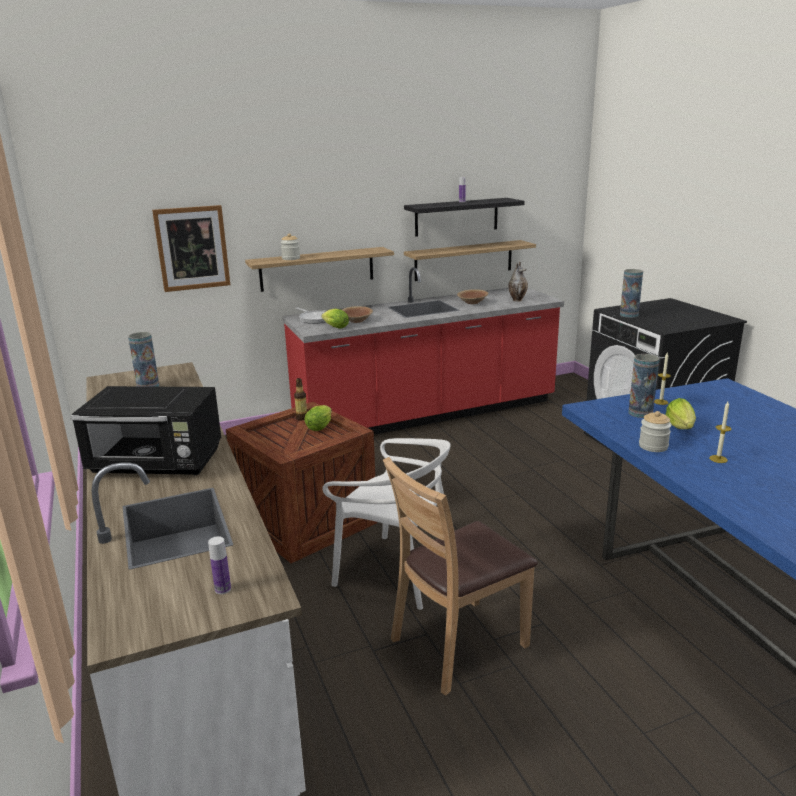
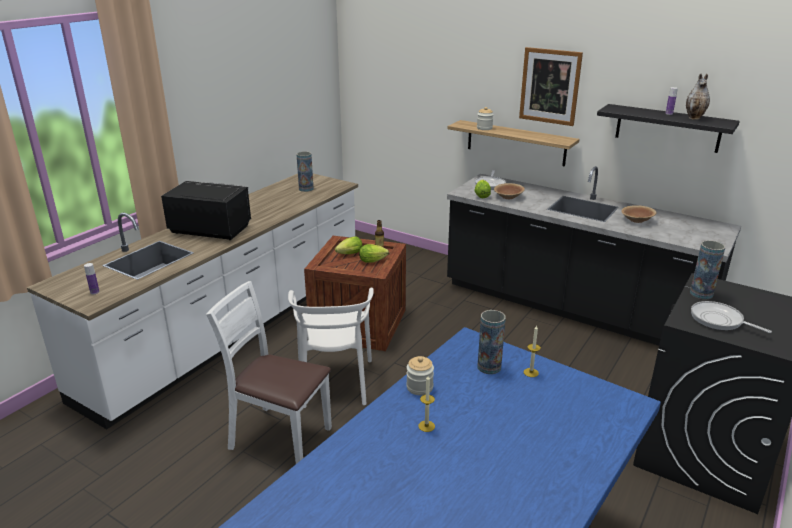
camera: 55 degrees right, 5 degrees up
black microwave [70,386,221,475] -> black microwave turned 135 degrees clockwise [161,181,251,240]
picture [152,205,230,292] -> picture moved to [519,47,583,126]
red counter [282,267,564,435] -> black counter [447,166,741,346]
brown chair [383,457,538,696] -> white chair [206,281,332,464]
shelf [404,240,536,281] -> none
vase [509,262,528,302] -> vase moved to [686,74,710,120]
lettuce [665,398,696,429] -> lettuce moved to [335,236,362,254]
none -> frying pan [691,301,772,333]

